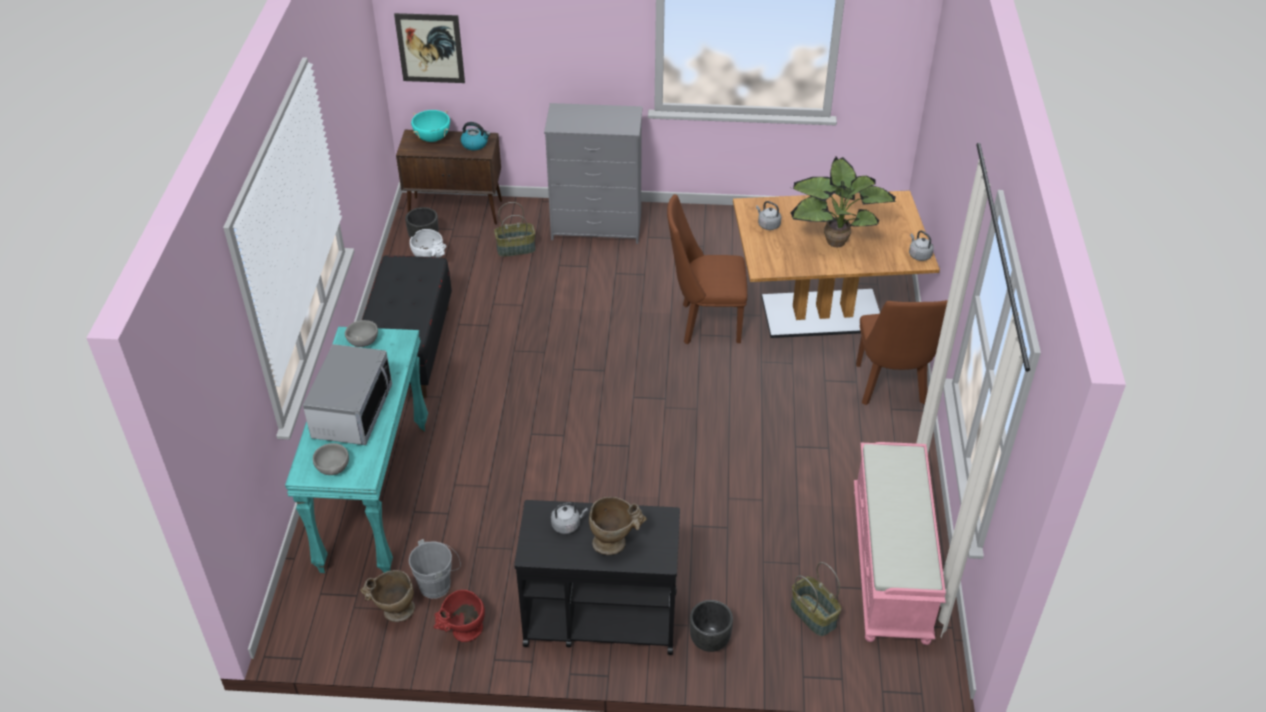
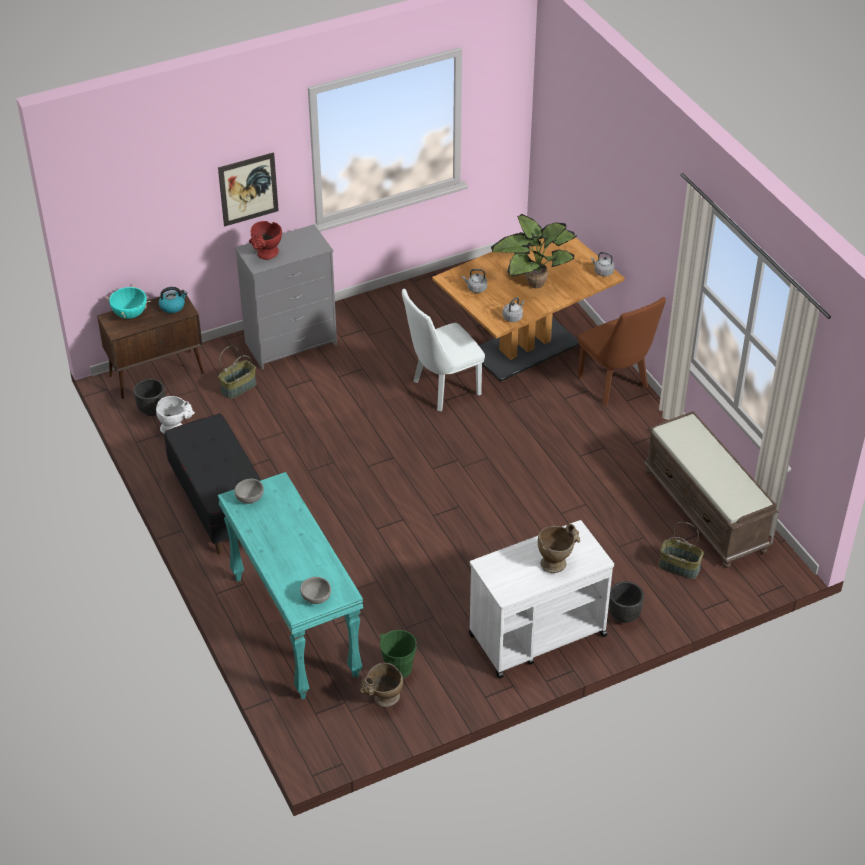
camera: 30 degrees left, 0 degrees up
microwave [303,344,392,445] -> none
picture [394,13,465,83] -> picture moved to [218,152,279,227]
grey bucket [409,539,461,599] -> green bucket [380,630,421,678]
red vase [434,590,485,642] -> red vase moved to [248,221,282,260]
black cart [514,500,680,655] -> white cart [469,520,614,678]
grey kettle [551,502,588,534] -> grey kettle moved to [503,297,525,322]
brown chair [667,194,747,344] -> white chair [402,289,485,412]
pink bench [854,442,946,645] -> brown bench [643,411,778,568]

